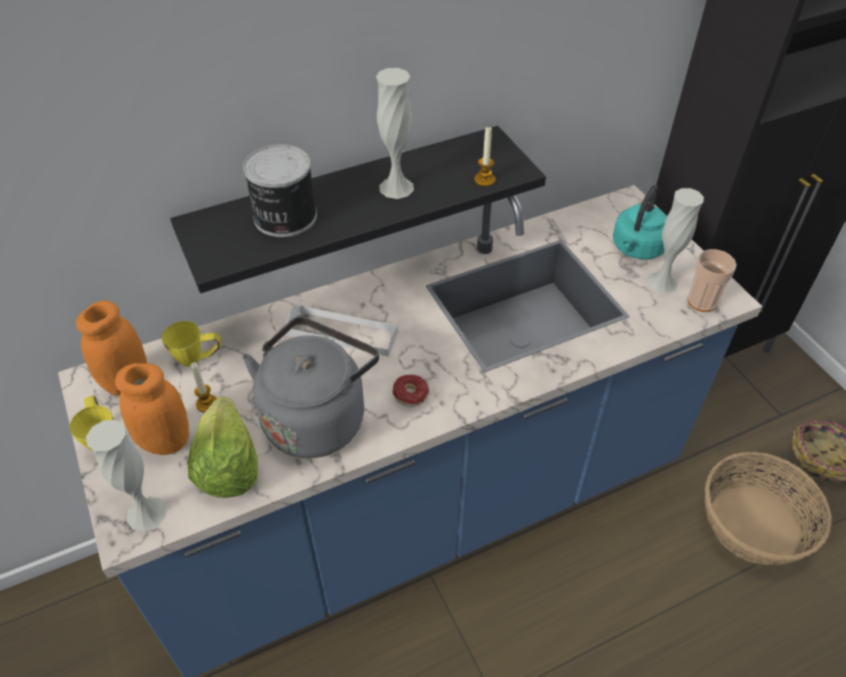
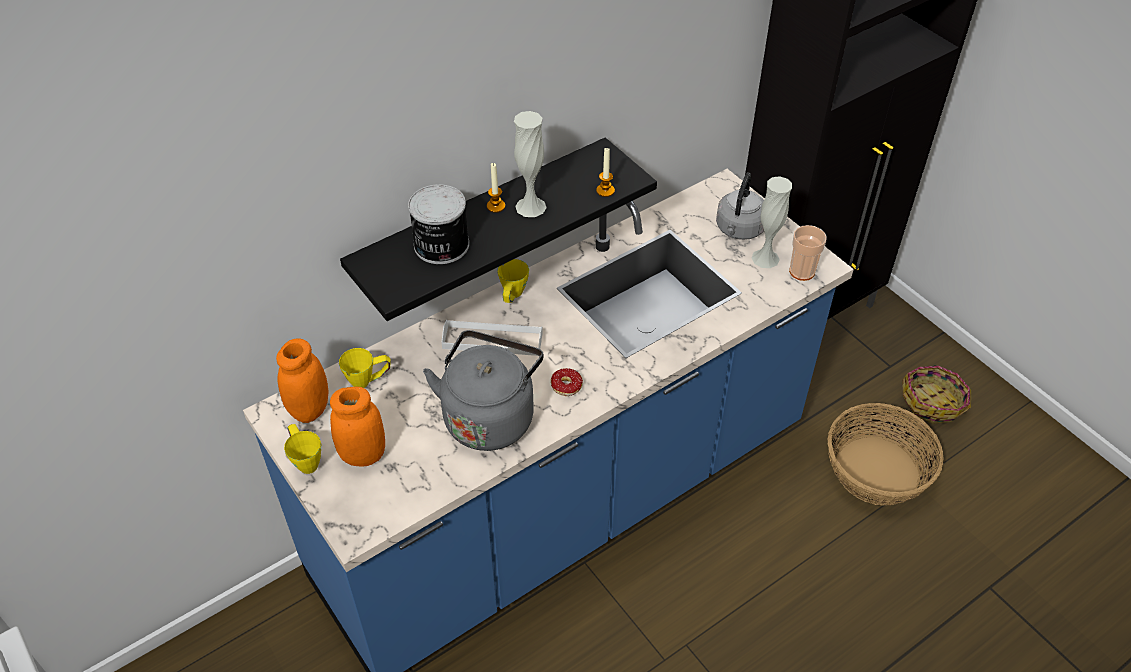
camera: 10 degrees left, 0 degrees up
white vase [86,420,167,532] -> none
lettuce [188,397,258,498] -> none
candle [191,363,217,412] -> candle moved to [487,163,505,213]
turquoise kettle [613,185,667,259] -> grey kettle [716,173,764,240]
none -> yellow mug [498,259,529,303]

